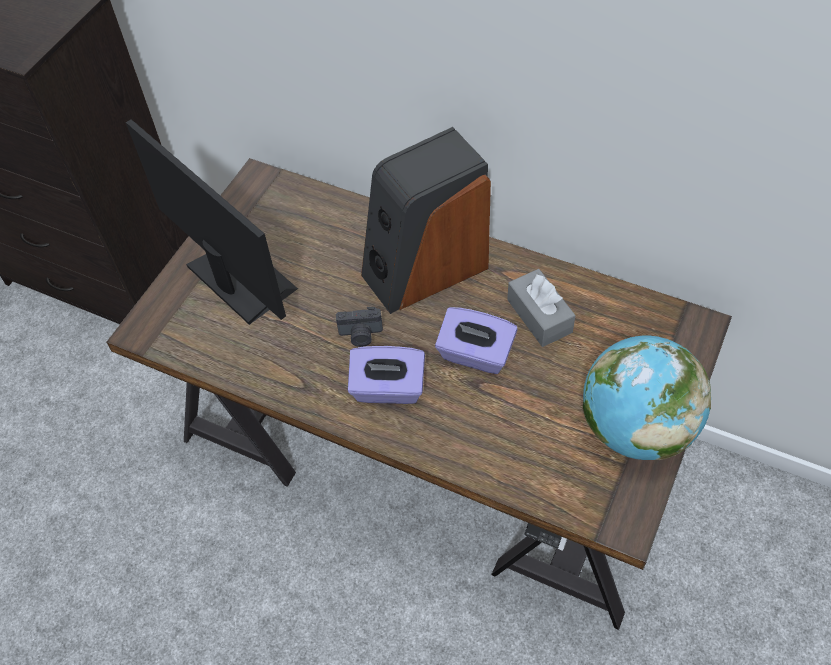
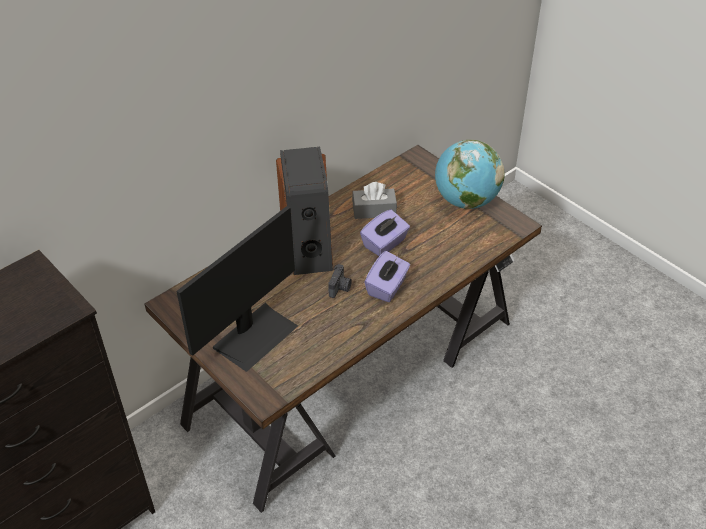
camera: 70 degrees left, 10 degrees down
monitor [126,119,298,325] -> monitor turned 150 degrees clockwise [176,206,298,372]

